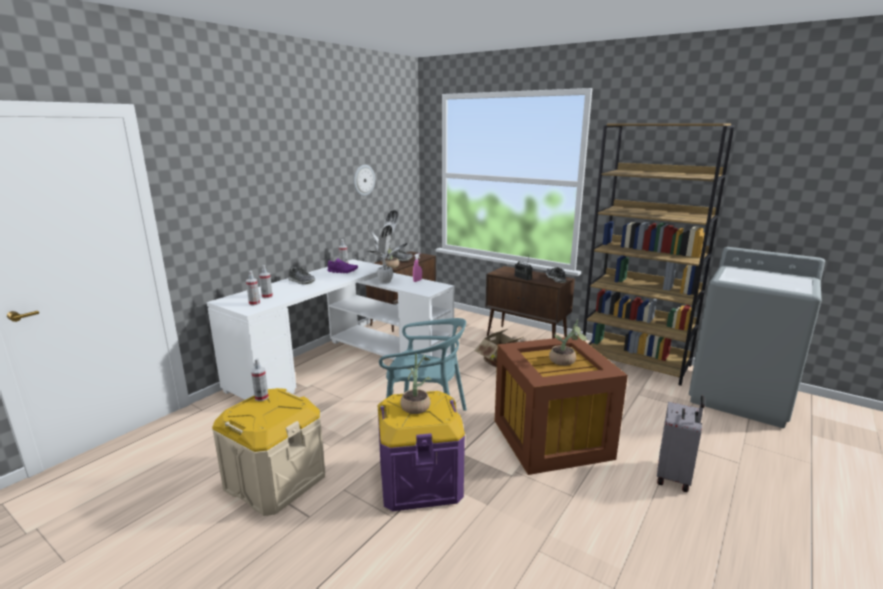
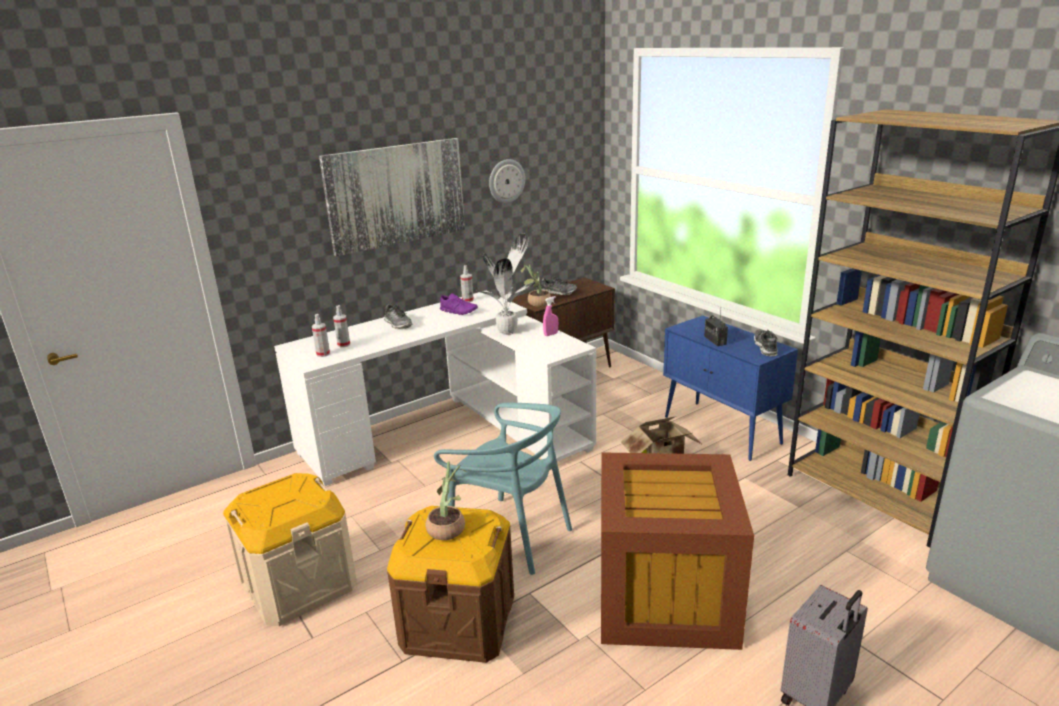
camera: 20 degrees right, 5 degrees up
spray bottle [251,358,269,401] -> none
purple storage box [378,391,465,511] -> brown storage box [387,506,514,663]
brown cabinet [486,266,575,338] -> blue cabinet [663,315,798,461]
potted plant [549,319,588,366] -> none
none -> picture [319,138,465,256]

